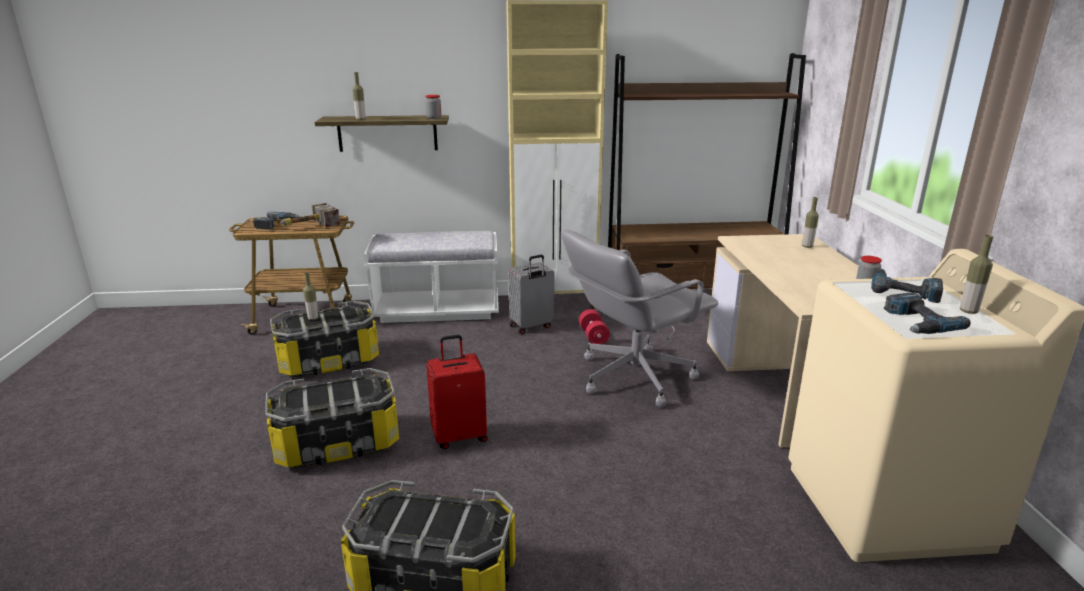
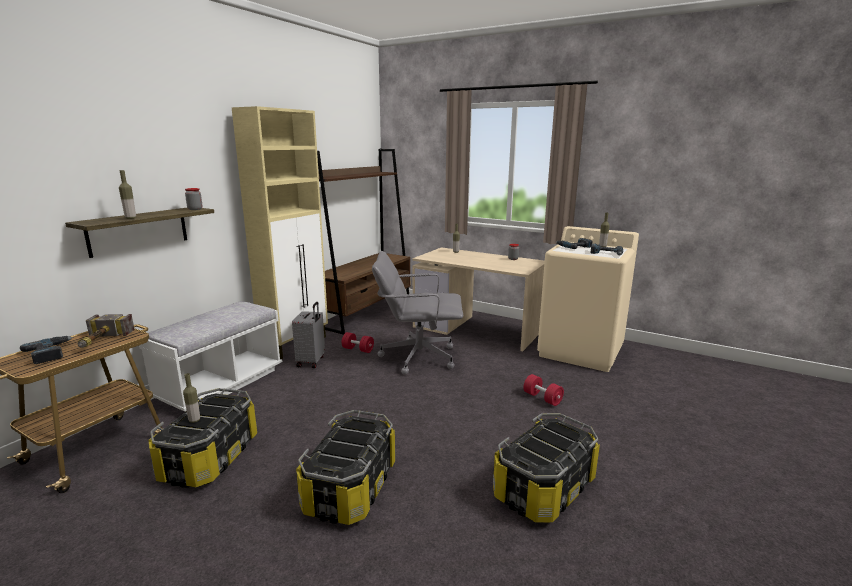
camera: 55 degrees left, 5 degrees down
red suitcase [426,335,488,449] -> none
grey office chair [561,230,718,407] -> grey office chair turned 90 degrees clockwise [372,251,463,375]
none -> red dumbbell [523,374,564,406]

